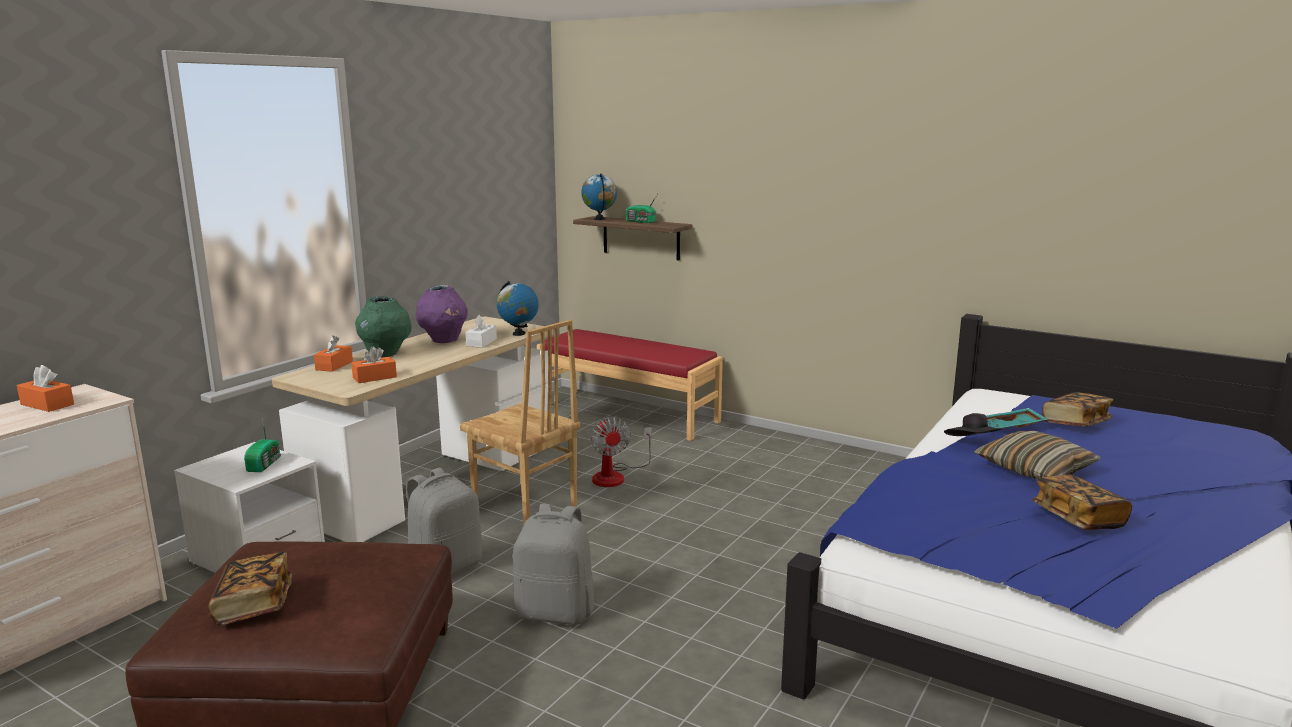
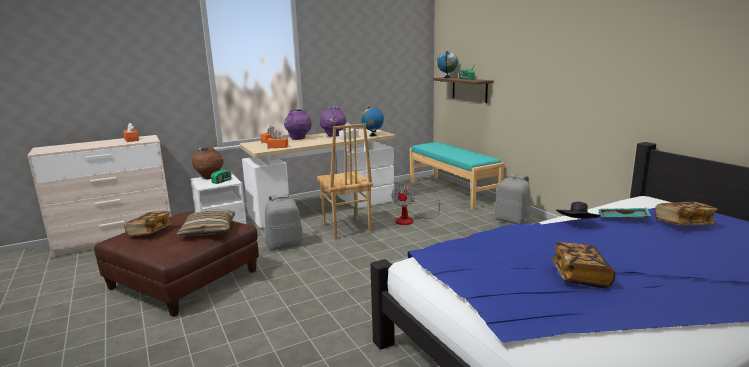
camera: 30 degrees right, 0 degrees up
green vase [355,296,411,358] -> purple vase [284,109,312,140]
grey backpack [513,504,594,625] -> grey backpack moved to [495,174,531,224]
red bench [537,329,723,441] -> turquoise bench [410,142,504,210]
pillow [974,431,1100,479] -> pillow moved to [177,209,235,236]
none -> brown vase [192,147,224,179]

